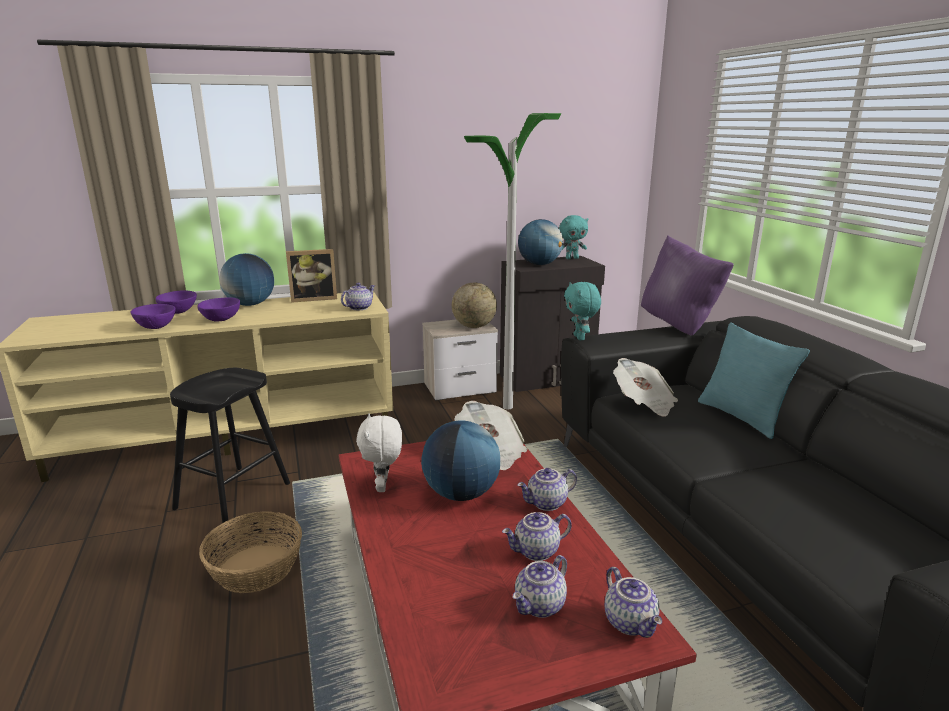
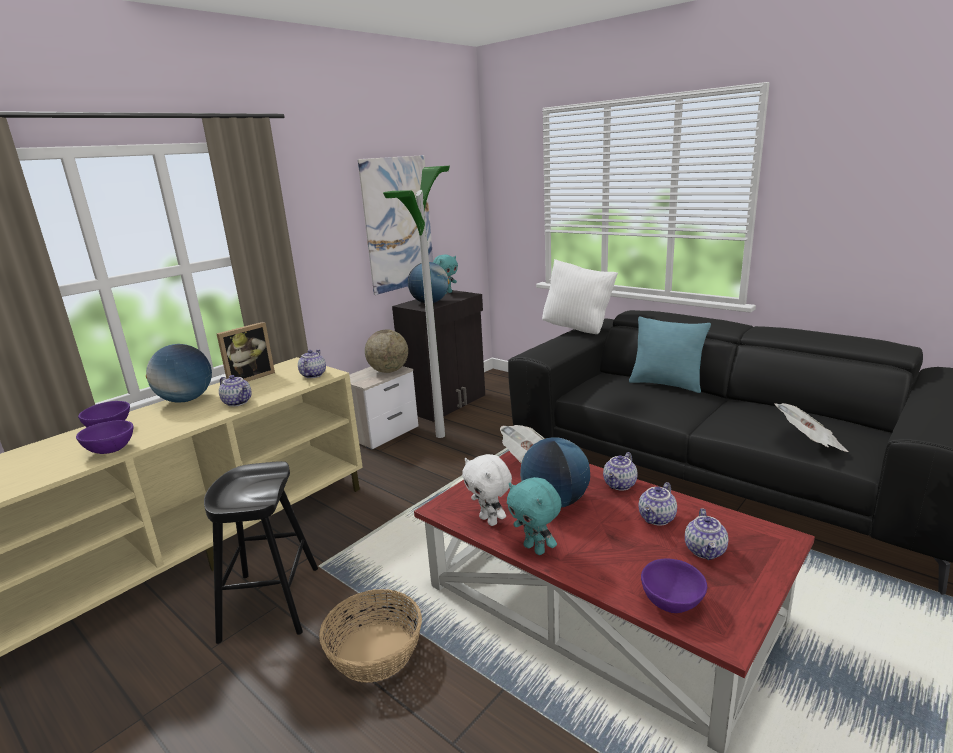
camera: 30 degrees left, 0 degrees up
purple bowl [197,297,240,322] -> purple bowl moved to [641,559,707,613]
turquoise plush toy [564,282,601,340] -> turquoise plush toy moved to [507,477,561,555]
teapot [605,567,662,638] -> teapot moved to [219,375,252,407]
newspaper [613,358,678,417] -> newspaper moved to [774,403,849,452]
purple pillow [641,235,734,336] -> white pillow [542,259,618,334]
none -> picture [358,155,433,295]

